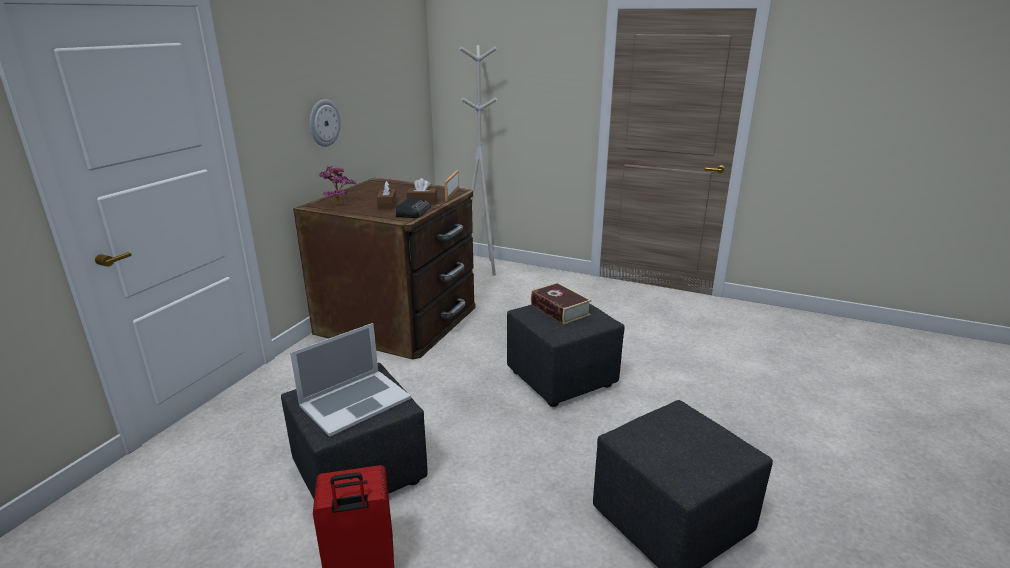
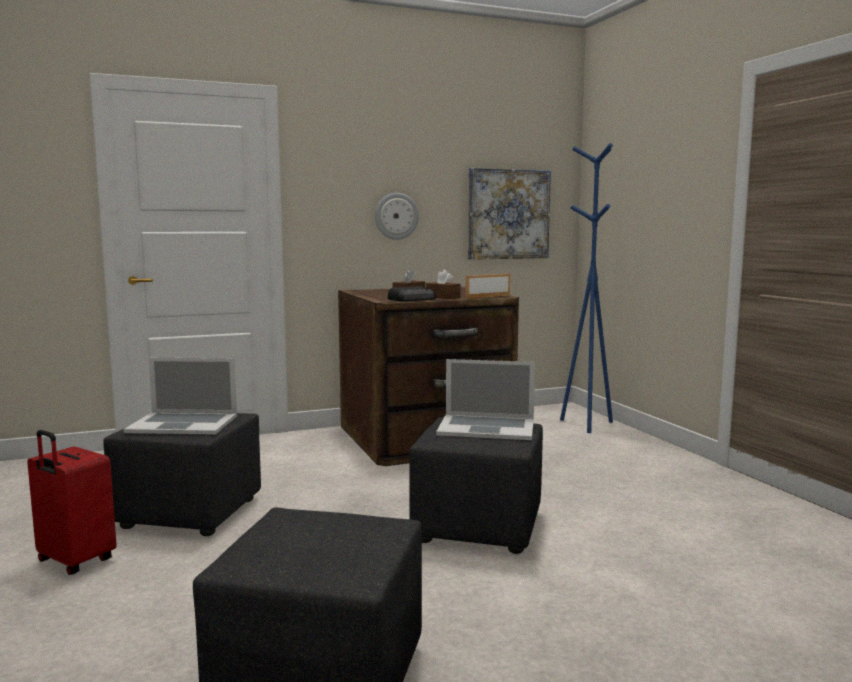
camera: 45 degrees right, 15 degrees down
potted plant [319,166,356,206] -> none
grey clothes rack [459,45,497,276] -> blue clothes rack [560,143,613,433]
book [531,283,592,324] -> laptop [436,359,535,440]
none -> picture [468,168,551,260]

